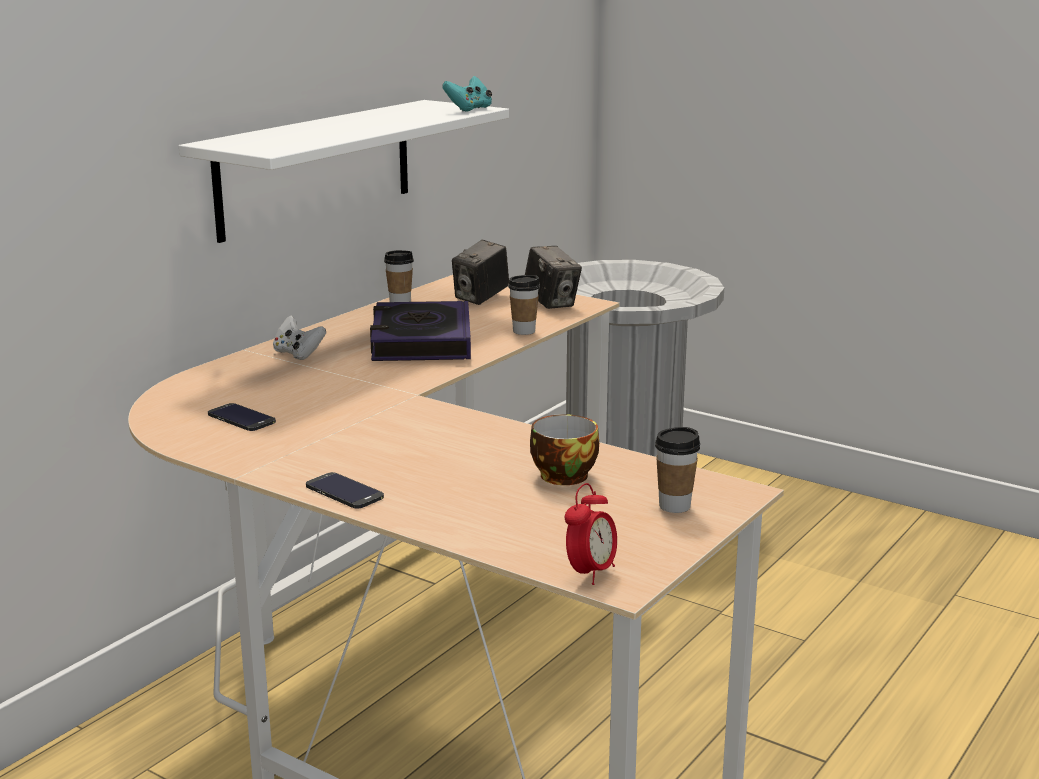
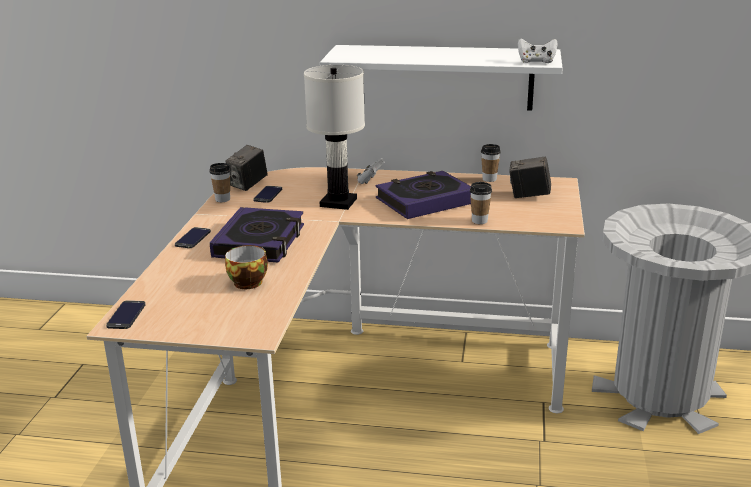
camera: 65 degrees right, 5 degrees up
turquoise game controller [442,76,492,111] -> white game controller [518,38,558,63]
camera [525,246,582,309] -> camera moved to [225,145,268,191]
alarm clock [565,483,617,585] -> phone [106,300,146,329]
cup [655,427,700,513] -> cup moved to [209,163,231,202]
none -> book [210,207,304,263]
none -> white table lamp [304,65,365,210]

